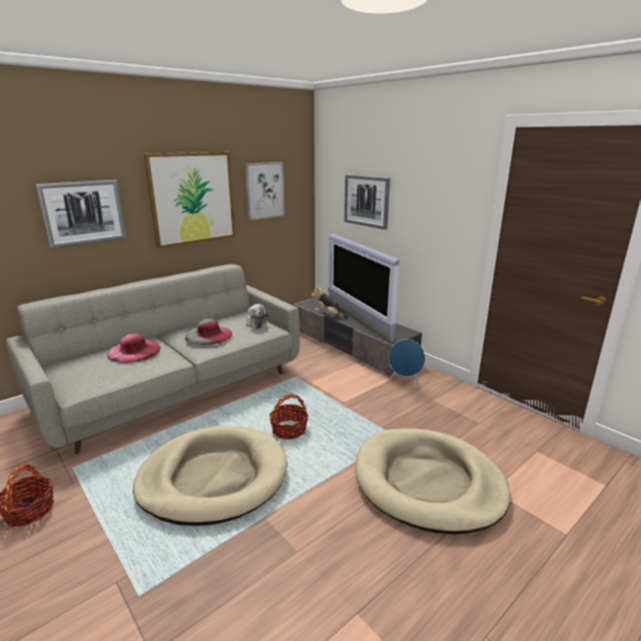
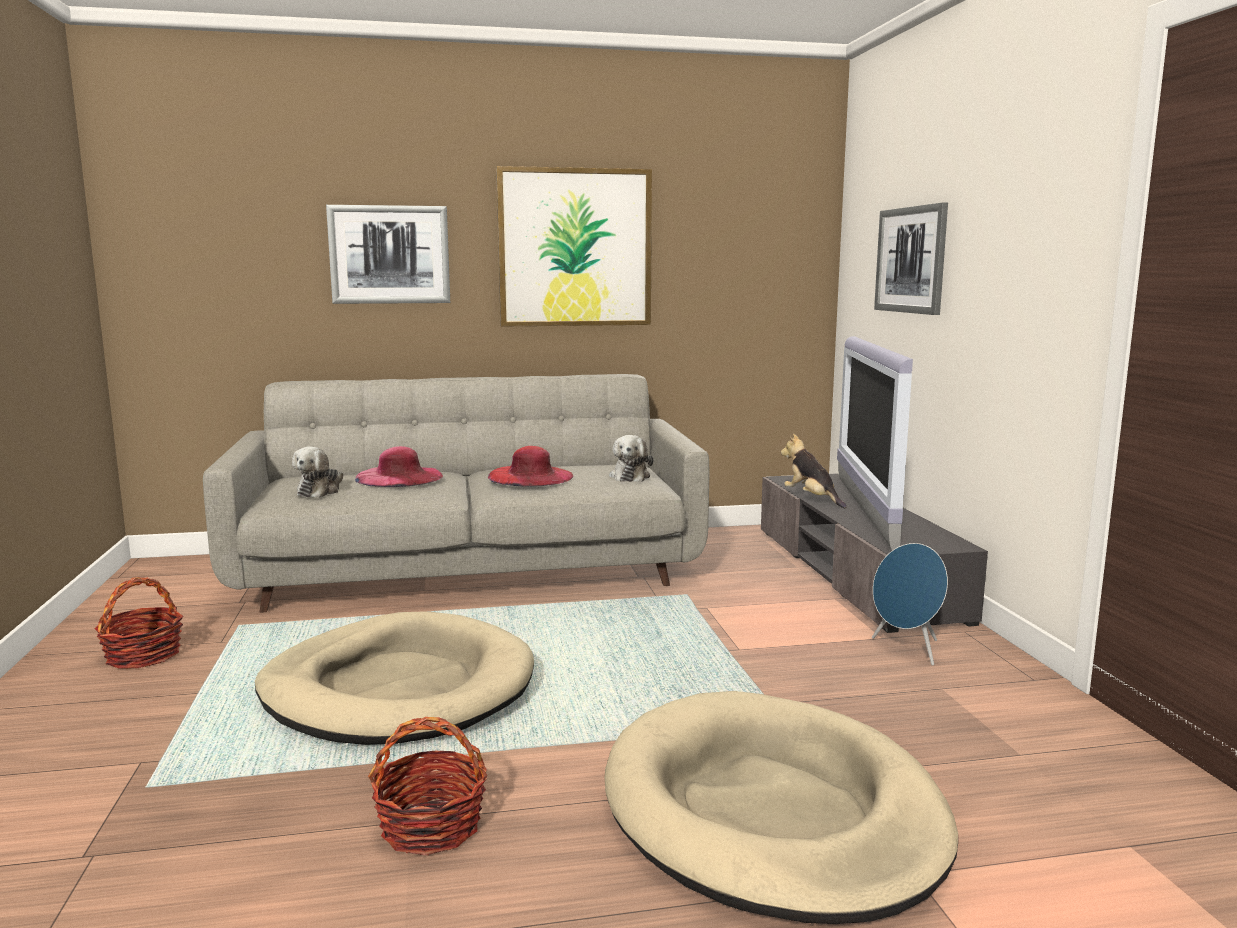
camera: 30 degrees right, 10 degrees down
grey hat [185,319,232,345] -> red hat [488,446,573,487]
picture [245,162,285,220] -> none
basket [269,393,309,440] -> basket moved to [368,717,488,855]
none -> plush toy [292,446,343,498]

